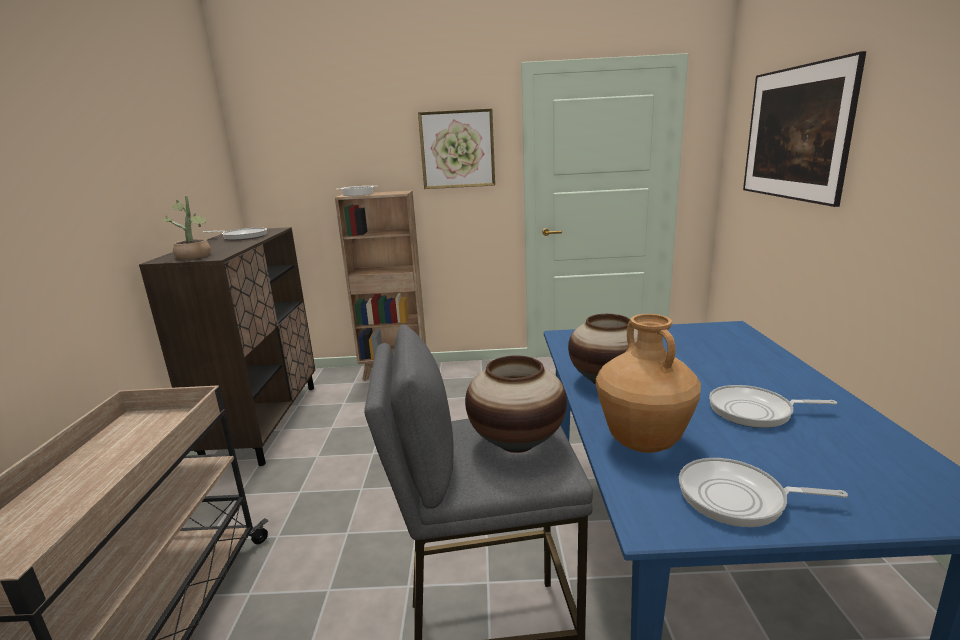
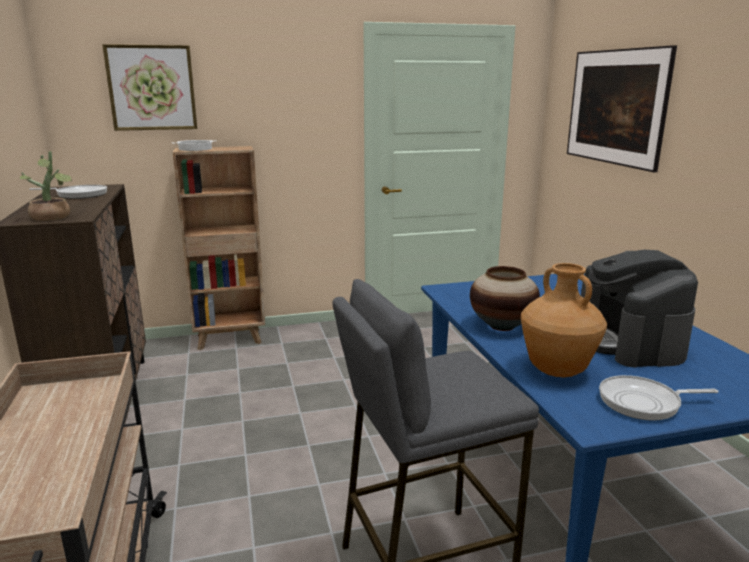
camera: 15 degrees left, 0 degrees up
picture [418,108,495,189] -> picture moved to [102,44,197,131]
vase [465,356,567,453] -> none
frying pan [709,385,837,428] -> coffee machine [581,250,698,368]

